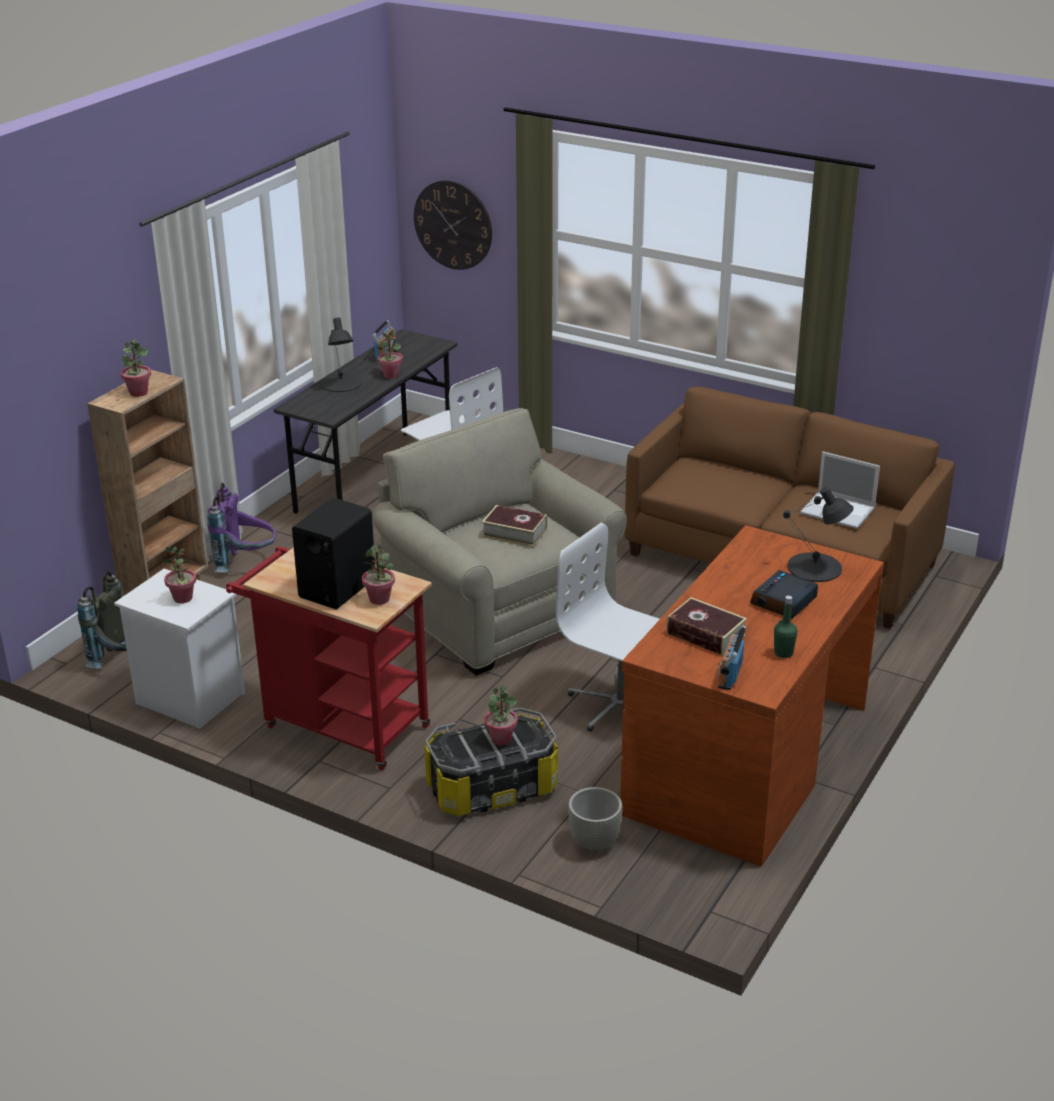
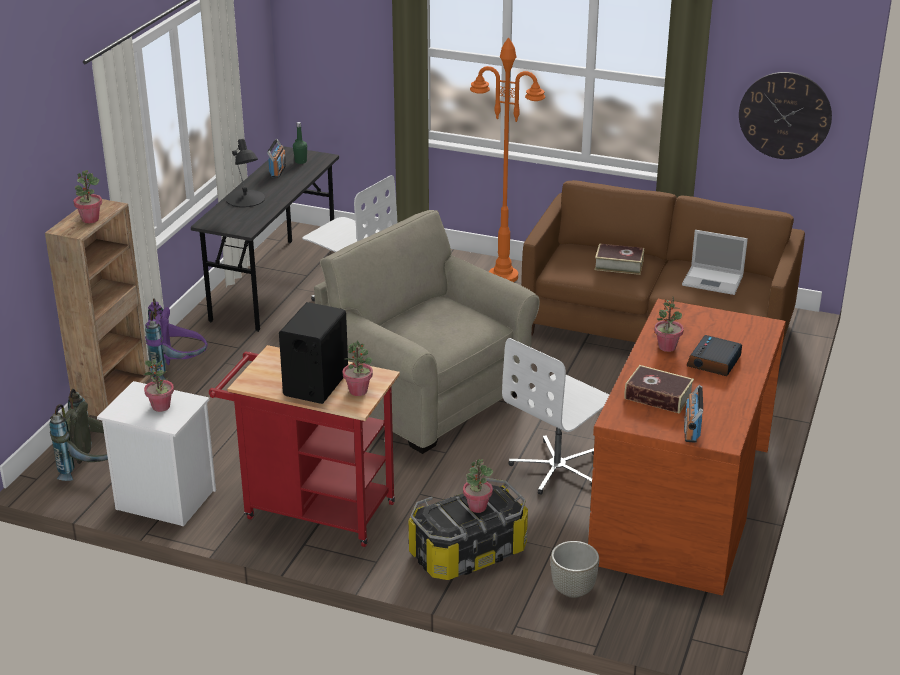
camera: 10 degrees left, 0 degrees up
potted plant [377,329,403,378] -> potted plant moved to [654,297,684,352]
wall clock [414,180,492,270] -> wall clock moved to [739,72,832,159]
book [482,505,547,547] -> book moved to [595,243,644,275]
white office chair [556,523,660,732] -> white office chair turned 75 degrees counterclockwise [502,338,609,495]
green bottle [774,595,798,658] -> green bottle moved to [293,122,307,164]
black table lamp [783,487,854,582] -> none
none -> orange floor lamp [470,37,545,282]

